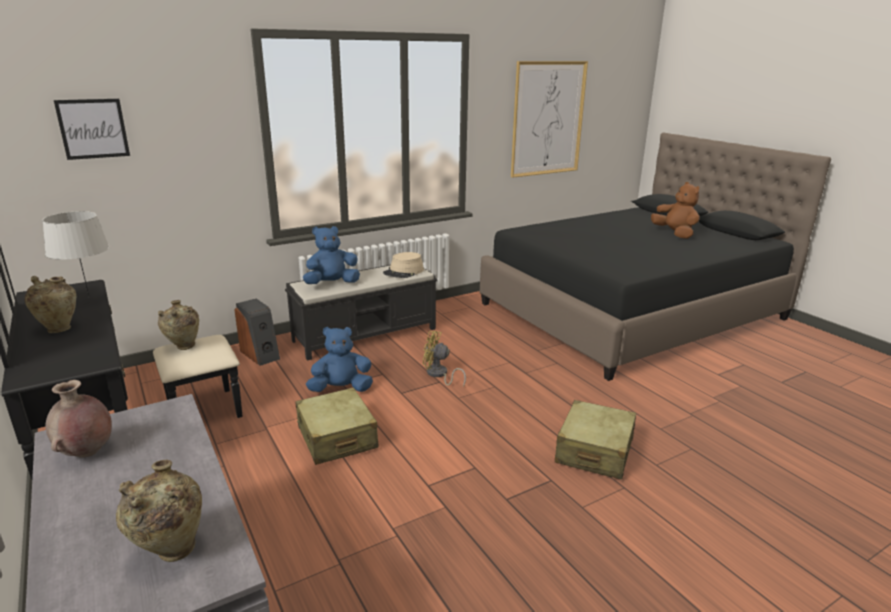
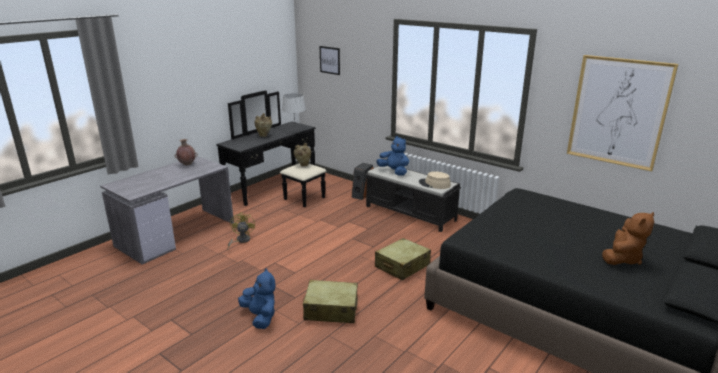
camera: 70 degrees right, 0 degrees up
beige vase [116,460,202,562] -> none
beige suitcase [295,387,379,465] -> beige suitcase moved to [375,238,431,280]
blue plush toy [306,327,373,392] -> blue plush toy moved to [238,268,276,329]
yellow fan [423,331,466,387] -> yellow fan moved to [227,212,255,251]

